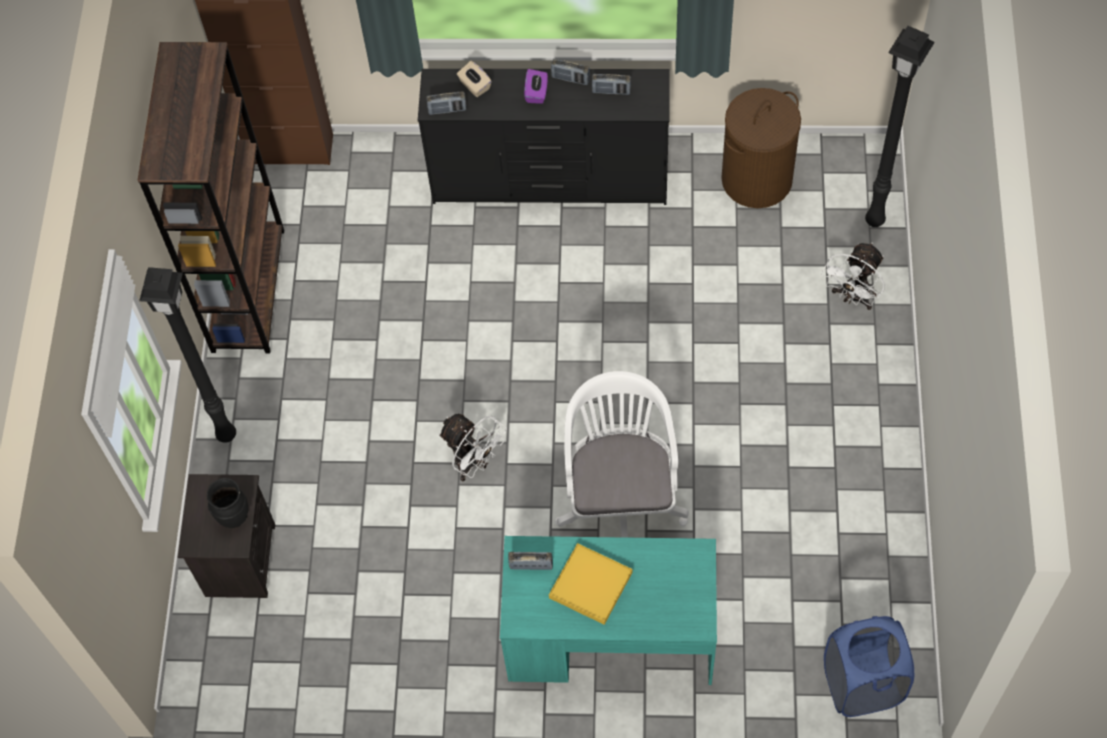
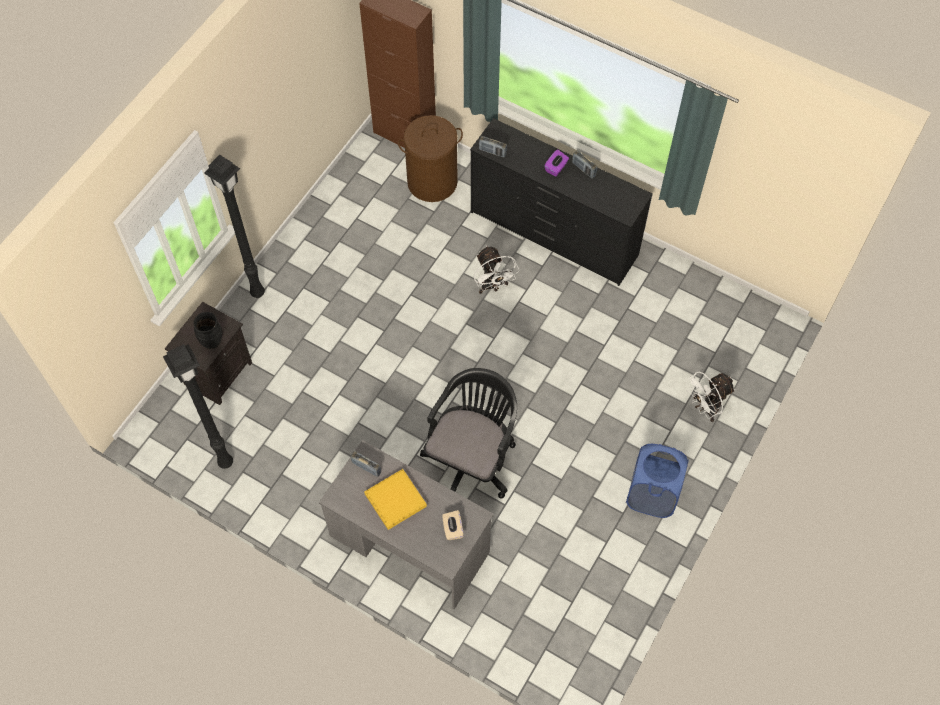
camera: 25 degrees right, 0 degrees up
brown bookcase [138,42,284,354] -> none
white fan [438,413,507,481] -> white fan moved to [474,246,520,294]
beige tissue box [457,61,492,97] -> beige tissue box moved to [443,510,464,540]
turquoise desk [500,536,717,685] -> grey desk [319,440,494,609]
white office chair [555,371,689,538] -> black office chair [420,368,517,498]
radio [592,74,631,95] -> none
brown laundry basket [721,88,801,208] -> brown laundry basket moved to [398,115,463,202]
blue laundry basket [824,616,914,717] -> blue laundry basket moved to [626,444,689,518]
black floor lamp [865,26,935,227] -> black floor lamp moved to [163,344,233,469]

